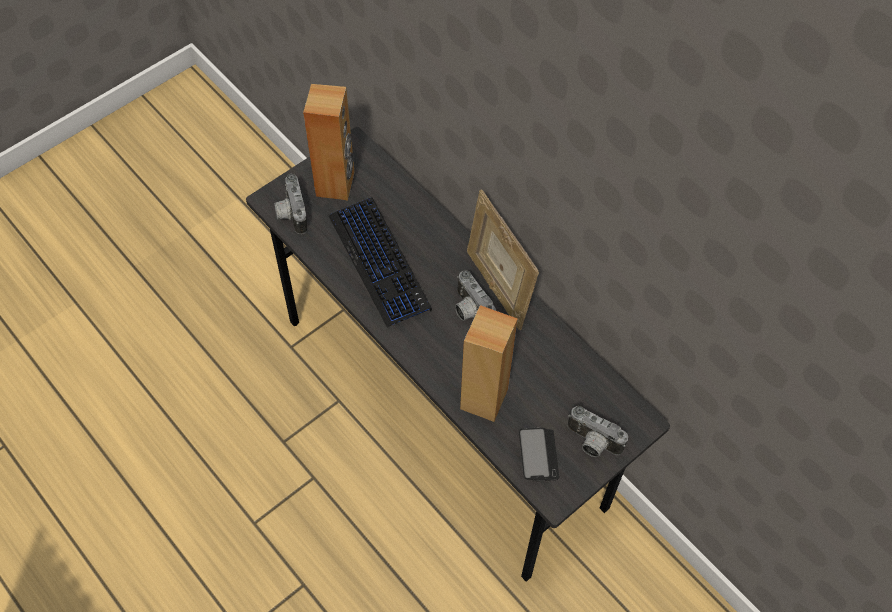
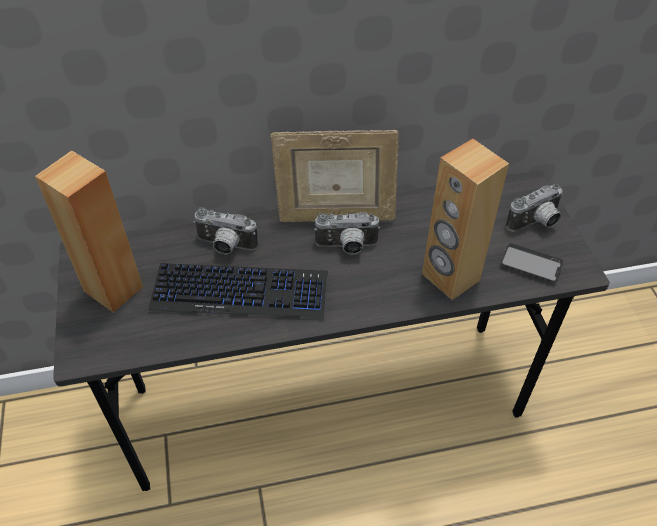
camera: 60 degrees left, 10 degrees down
camera [274,174,307,235] -> camera moved to [193,207,258,254]

